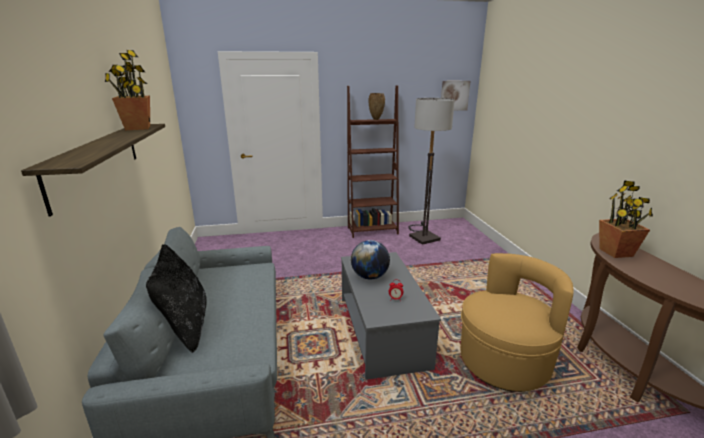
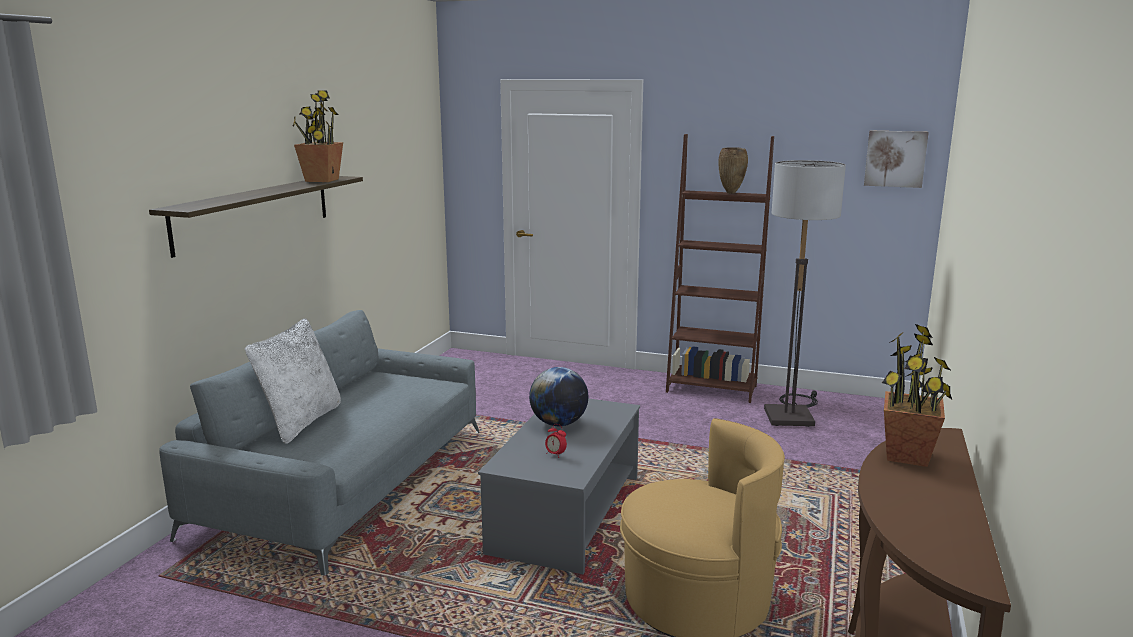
camera: 30 degrees right, 5 degrees down
black pillow [146,244,207,352] -> white pillow [245,318,341,444]

